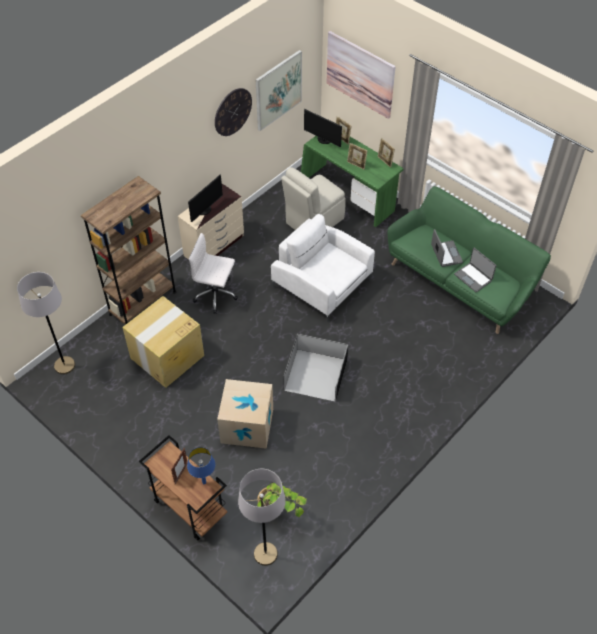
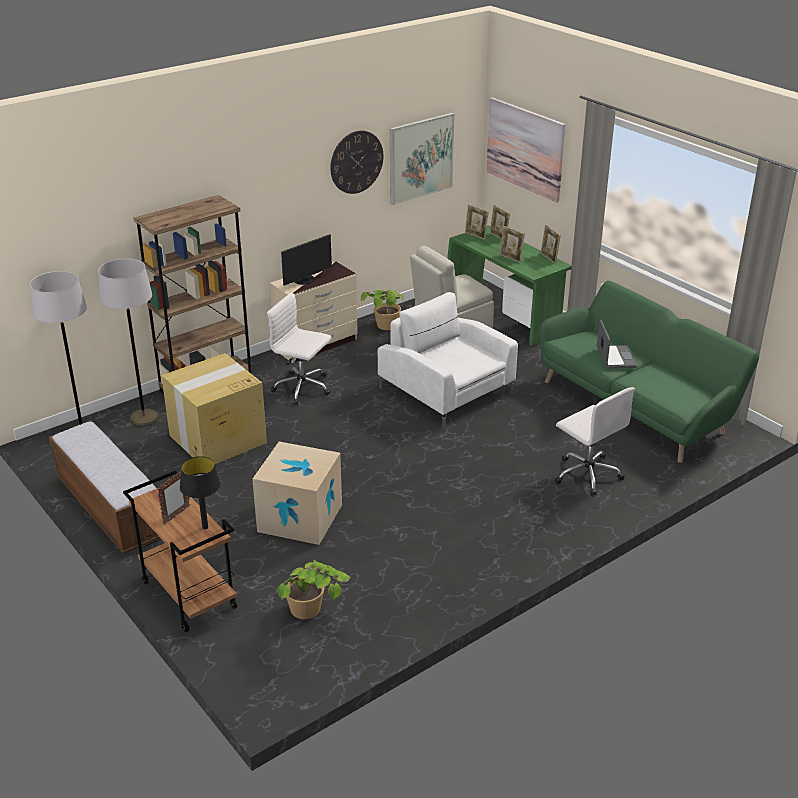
camera: 10 degrees right, 20 degrees down
blue table lamp [187,447,215,484] -> black table lamp [180,456,221,529]
grey floor lamp [238,469,286,566] -> grey floor lamp moved to [98,259,158,426]
black storage box [283,333,349,402] -> none
monitor [304,109,342,147] -> picture frame [465,204,489,240]
laptop [454,248,496,292] -> none
none -> bench [49,421,161,554]
none -> potted plant [361,289,404,330]
none -> white office chair [555,387,635,496]

